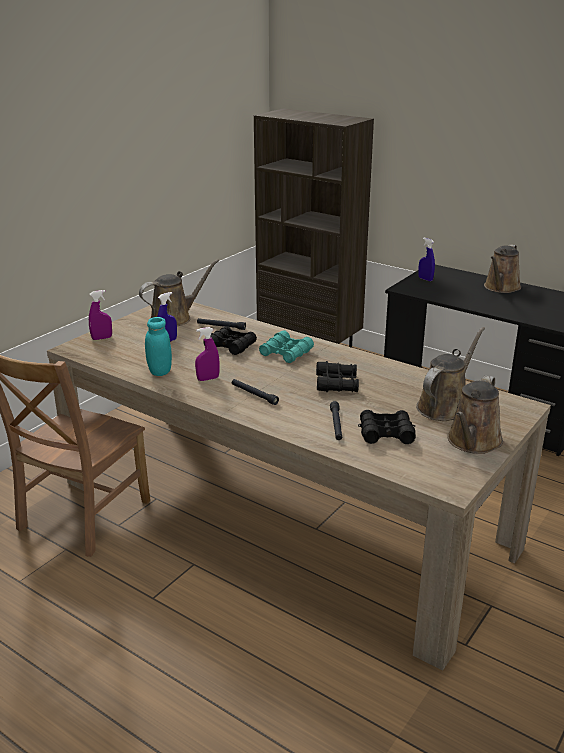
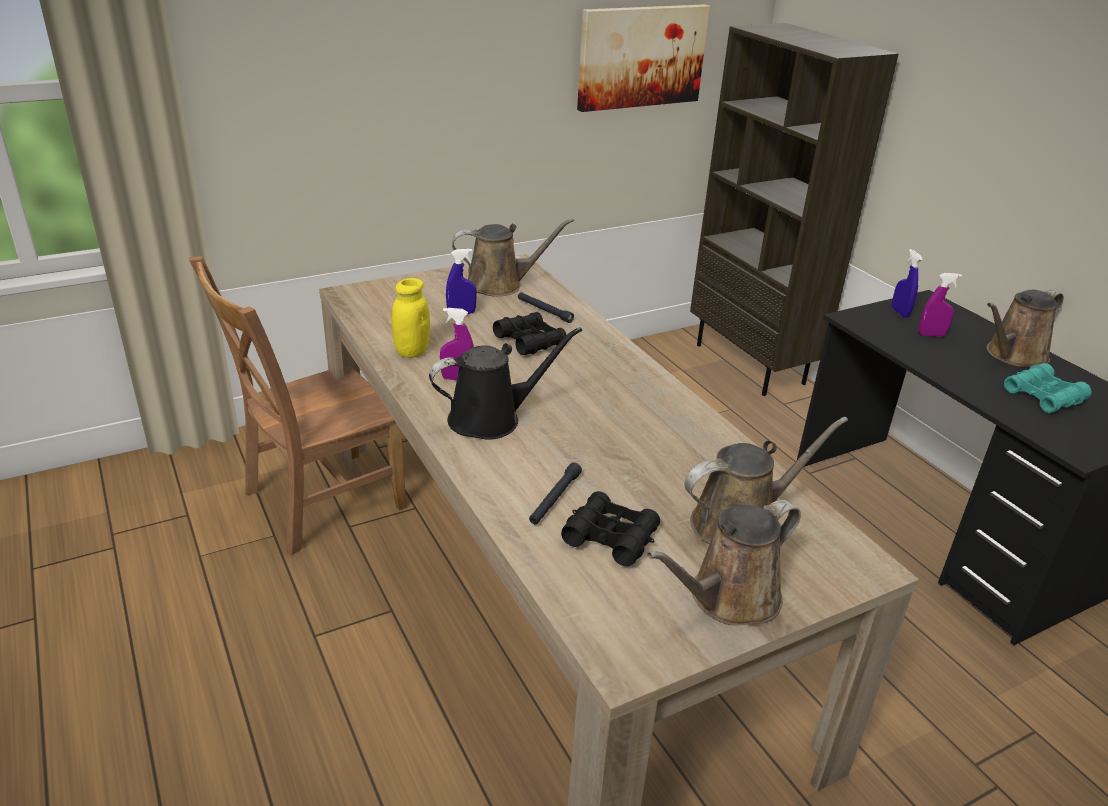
camera: 25 degrees right, 5 degrees up
purple spray bottle [89,290,112,340] -> purple spray bottle moved to [919,273,962,337]
turquoise jar [145,317,172,376] -> yellow jar [392,278,430,358]
black flashlight [232,379,279,405] -> black watering can [429,327,582,439]
turquoise binoculars [259,330,314,363] -> turquoise binoculars moved to [1004,363,1092,413]
black binoculars [316,361,359,392] -> none
none -> picture [577,4,710,112]

